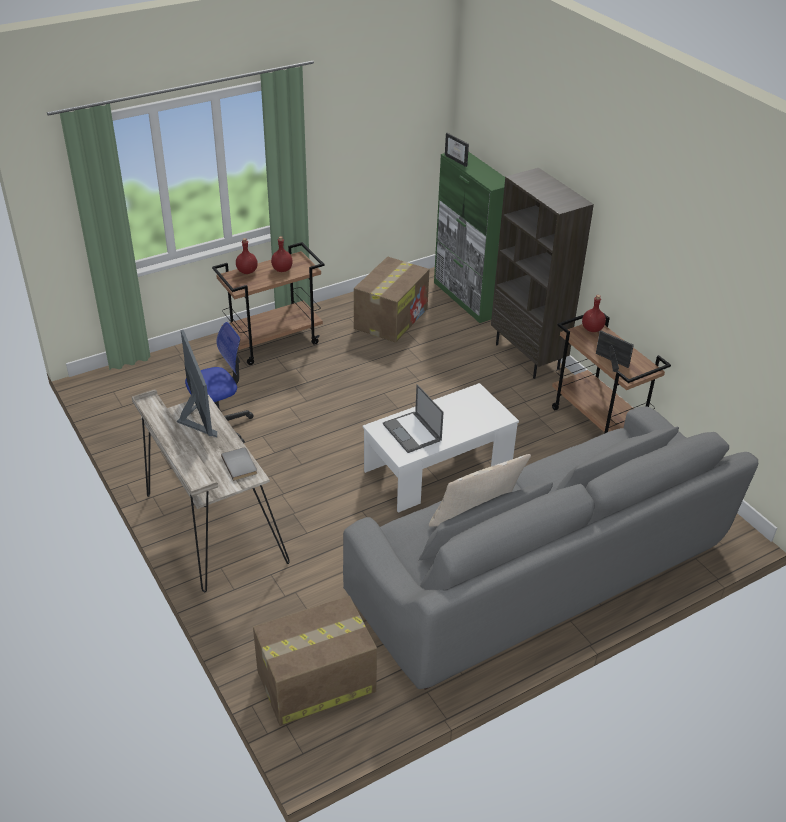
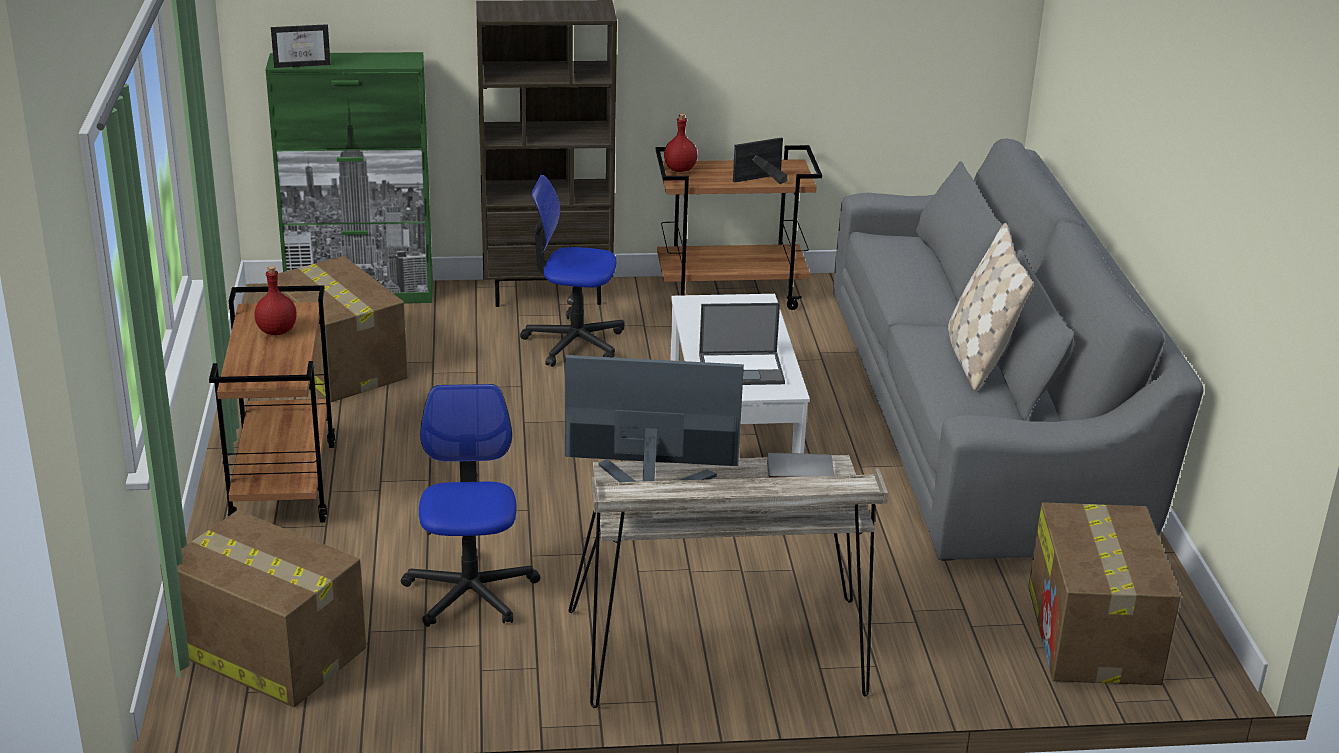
camera: 65 degrees left, 10 degrees down
red bottle [236,238,258,274] -> none
none -> cardboard box [160,510,366,708]
none -> office chair [520,175,625,367]

